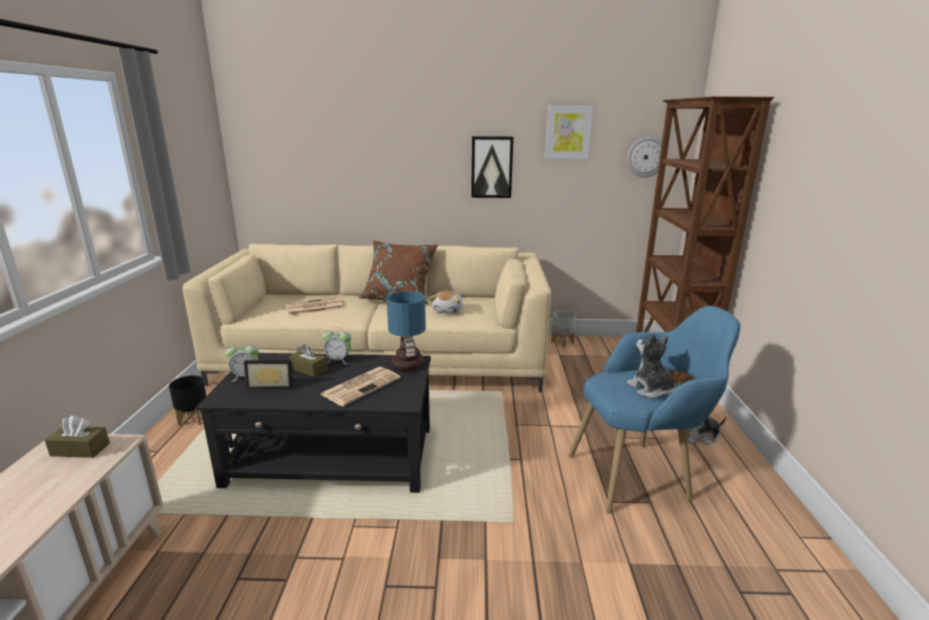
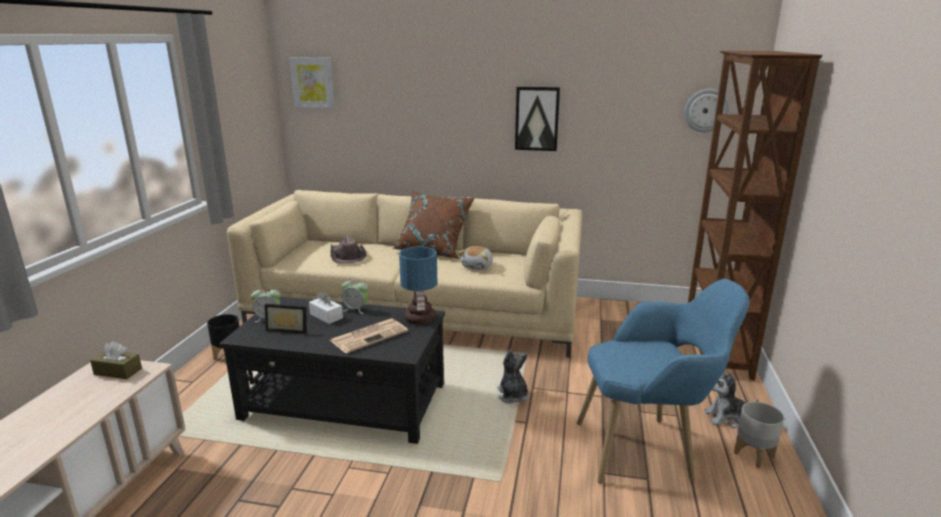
camera: 10 degrees right, 0 degrees up
newspaper [286,297,343,315] -> brown hat [330,236,366,263]
brown tissue box [289,344,327,377] -> white tissue box [309,292,343,324]
picture [545,105,593,159] -> picture moved to [289,57,335,109]
grey planter [551,310,576,347] -> grey planter moved to [734,402,784,468]
plush toy [627,333,680,398] -> plush toy moved to [497,350,529,404]

